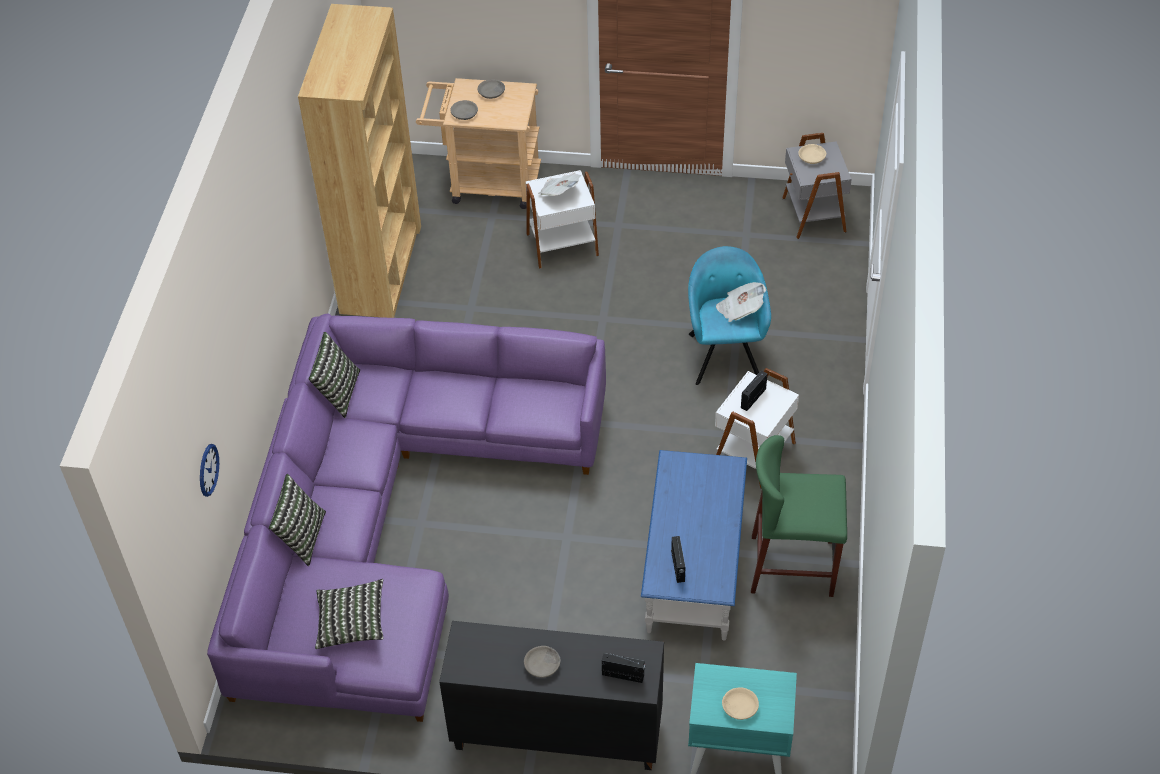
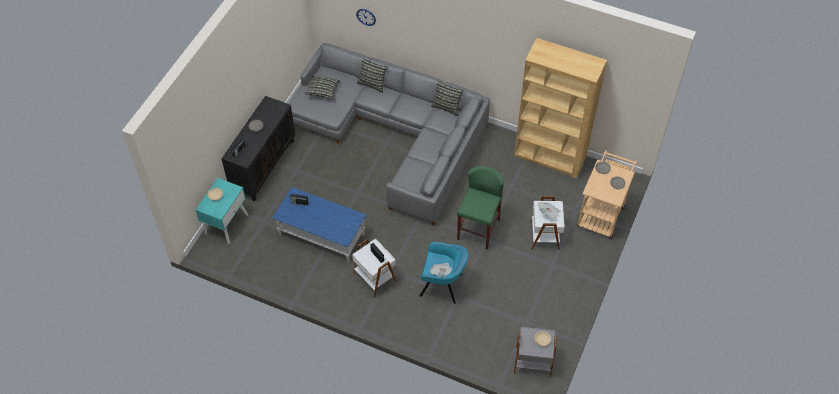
camera: 105 degrees right, 5 degrees up
purple sofa [207,314,606,722] -> grey sofa [289,43,490,226]
green stool [751,435,847,597] -> green stool moved to [457,166,504,249]

